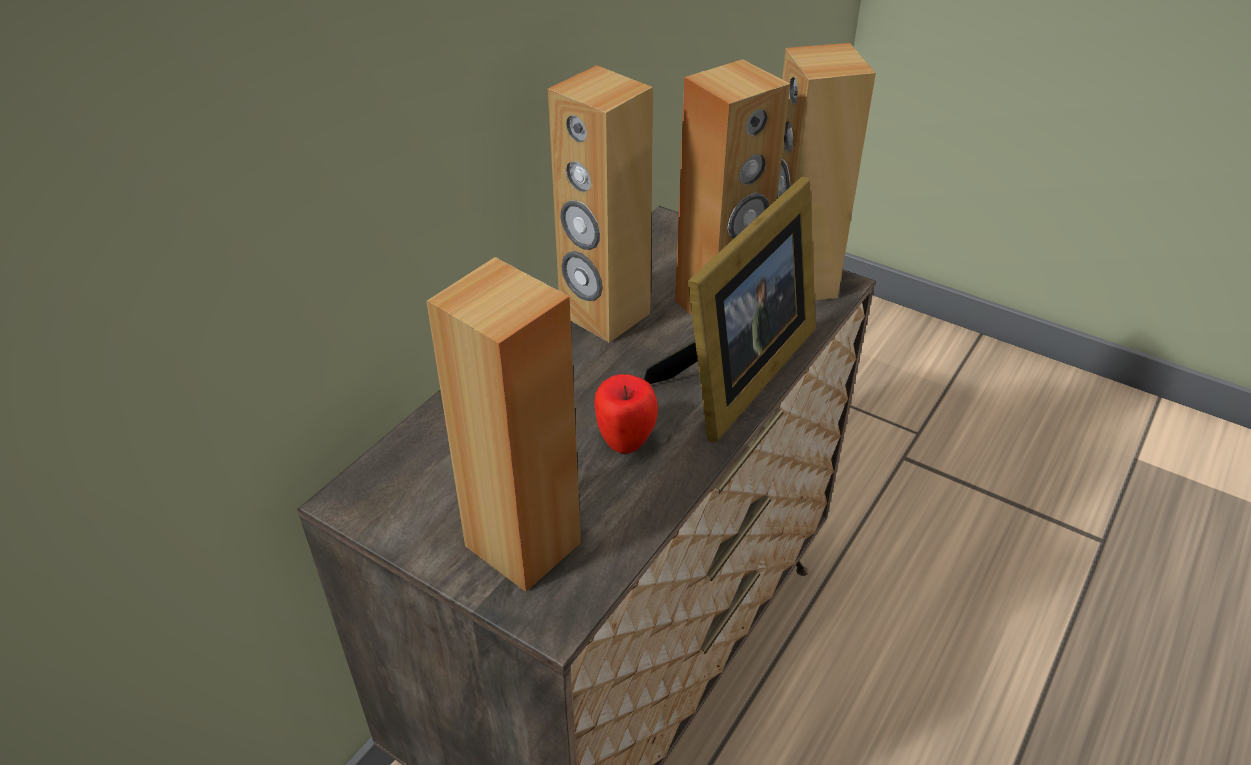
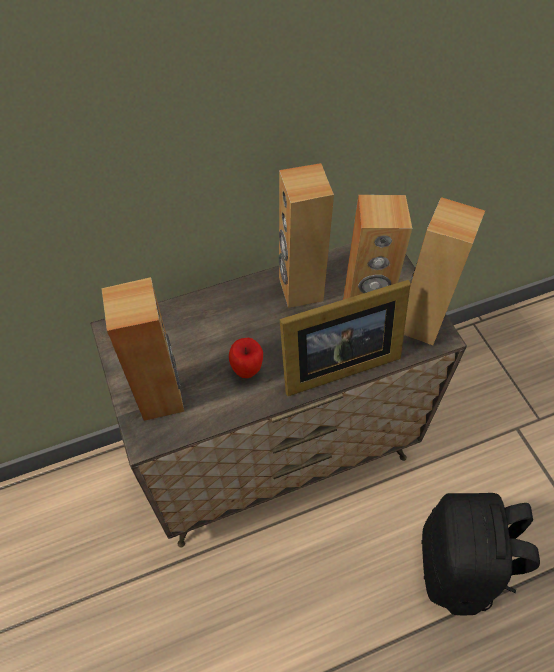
camera: 35 degrees right, 15 degrees up
none -> black backpack [421,493,540,616]

